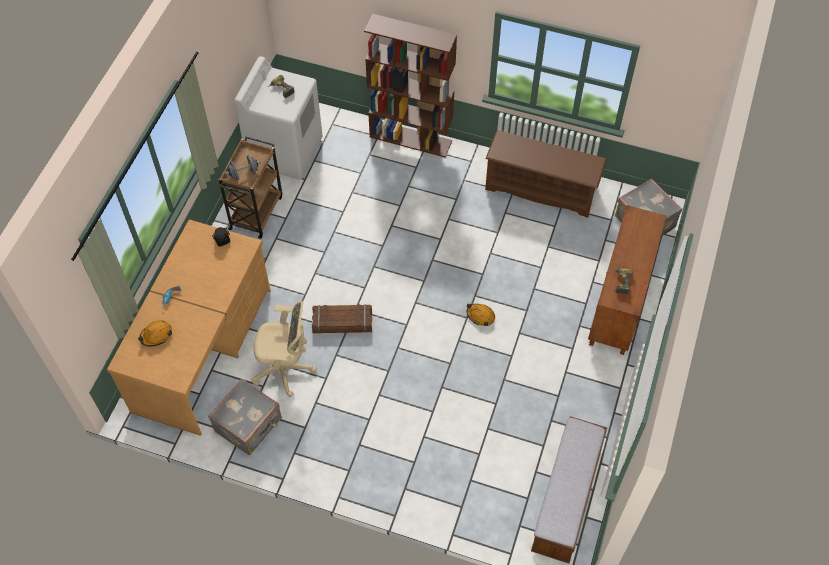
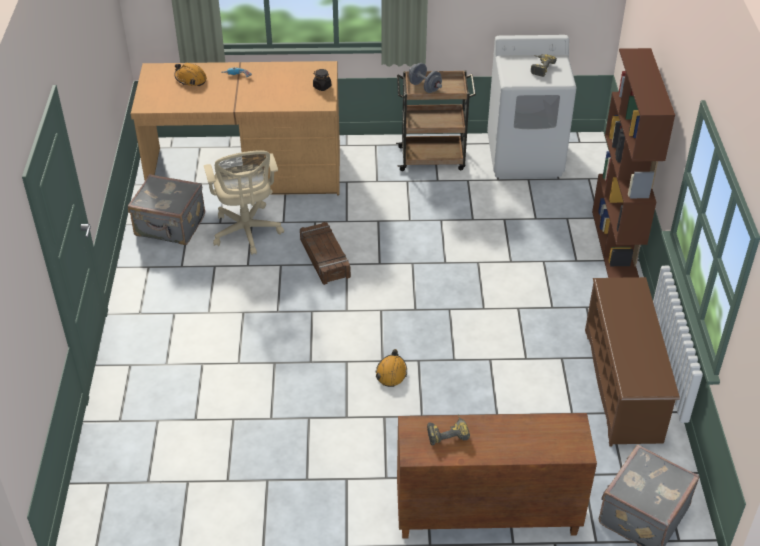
camera: 70 degrees right, 15 degrees down
bench [531,416,607,564] -> none

